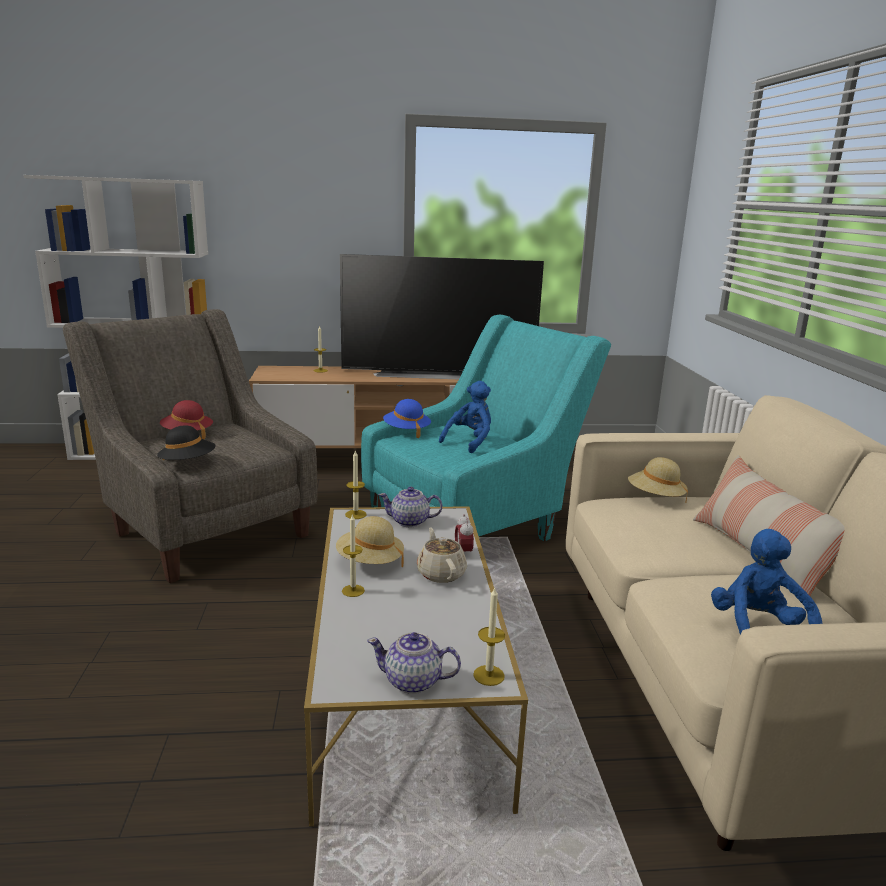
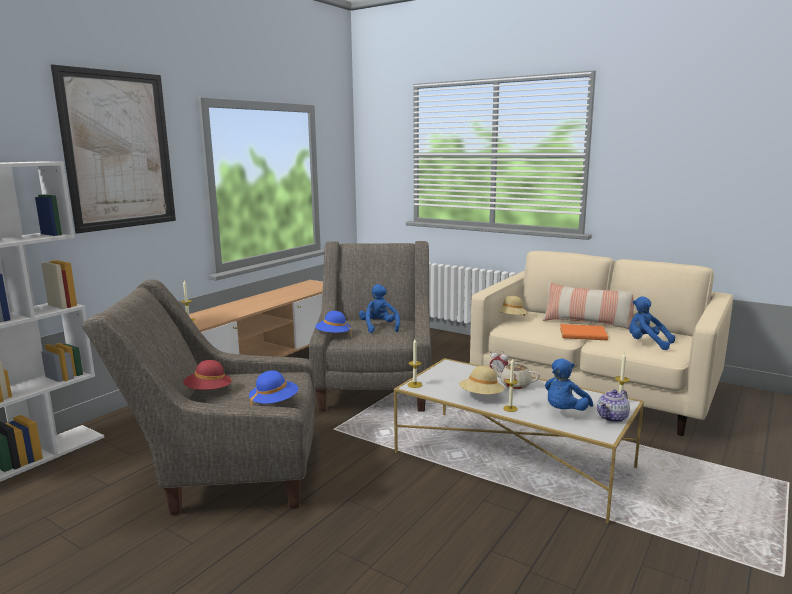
camera: 50 degrees left, 5 degrees down
black hat [157,425,216,460] -> blue hat [249,370,299,406]
television [340,254,544,379] -> none
turquoise armchair [361,315,611,541] -> grey armchair [309,241,431,412]
teapot [379,487,442,527] -> none
none -> picture [51,64,176,234]
none -> blue plush toy [545,359,593,411]
none -> orange book [560,324,608,340]

